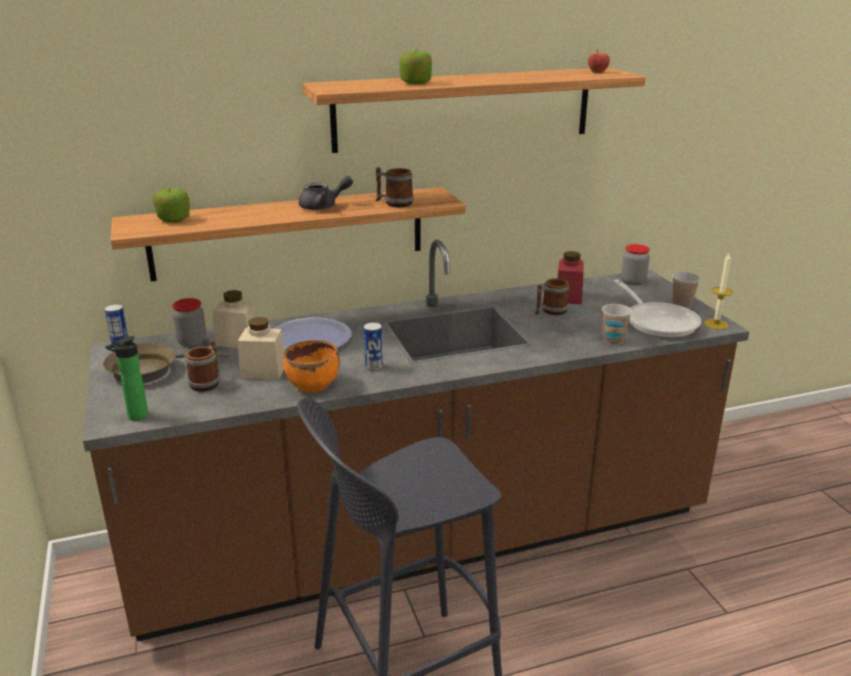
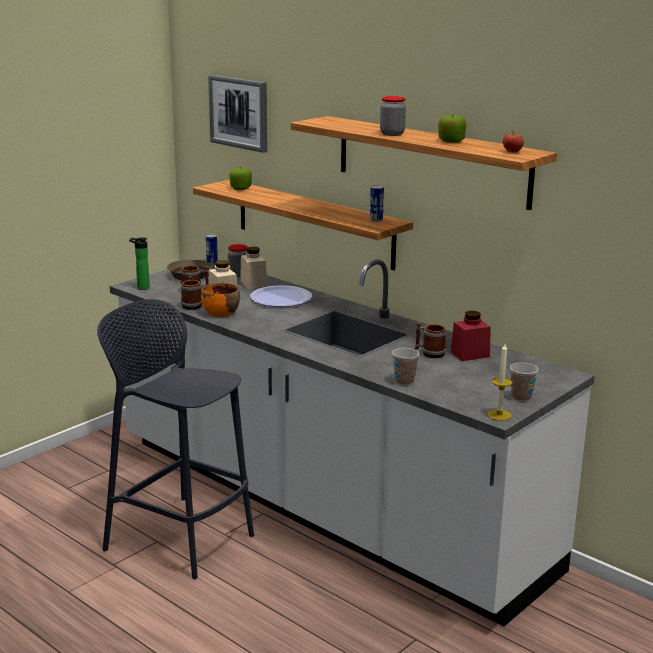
camera: 60 degrees right, 5 degrees down
brown counter [83,240,749,642] -> white counter [110,258,595,626]
grey teapot [299,176,353,210] -> none
can [364,322,383,371] -> can moved to [370,185,384,222]
mug [376,167,414,208] -> mug moved to [181,276,202,310]
apple [399,49,432,84] -> apple moved to [438,114,466,143]
frying pan [614,279,701,338] -> none
jar [621,244,650,285] -> jar moved to [380,96,406,136]
none -> picture [208,75,267,153]

